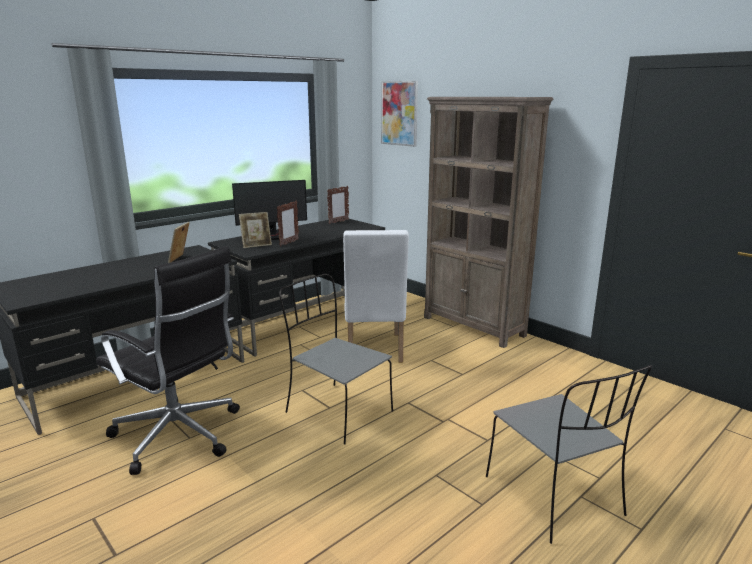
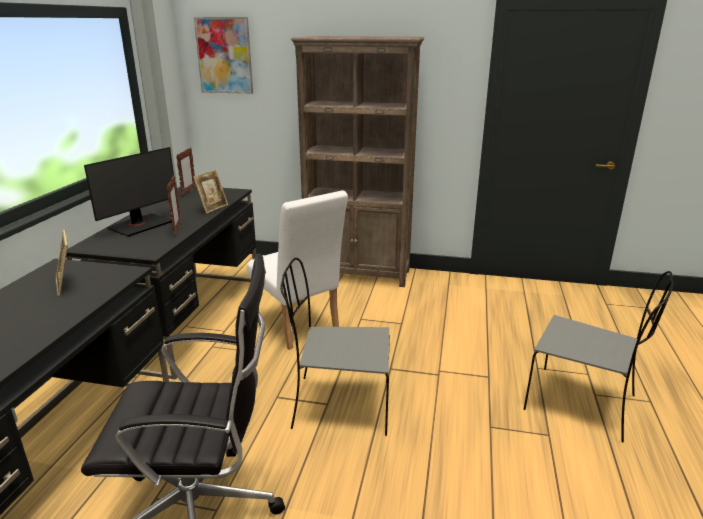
camera: 35 degrees left, 5 degrees up
picture frame [239,212,272,248] -> picture frame moved to [193,170,228,214]

